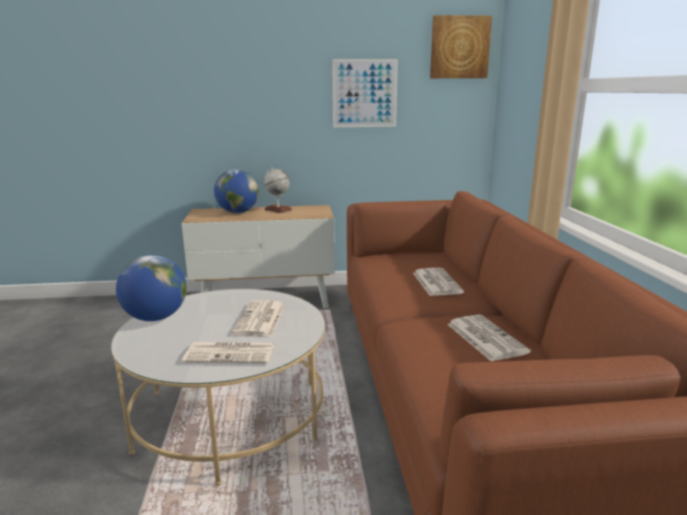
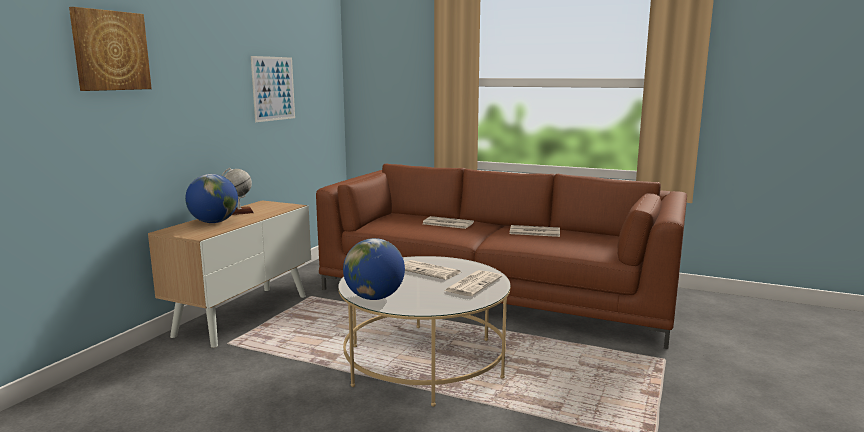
camera: 60 degrees left, 5 degrees down
picture [430,15,492,78] -> picture moved to [69,7,152,91]

